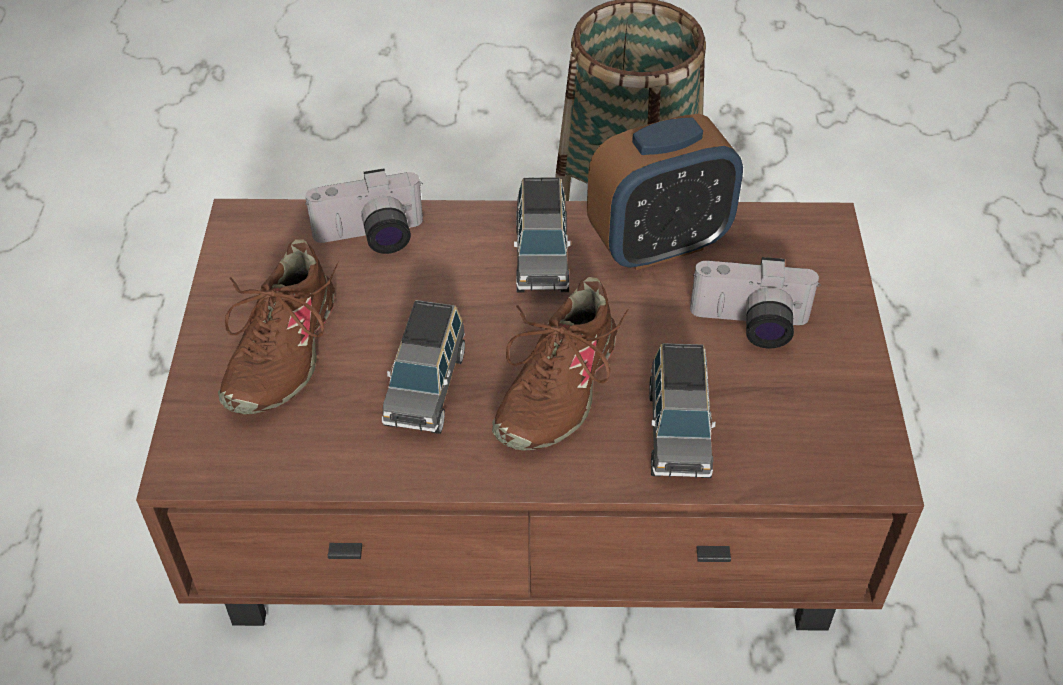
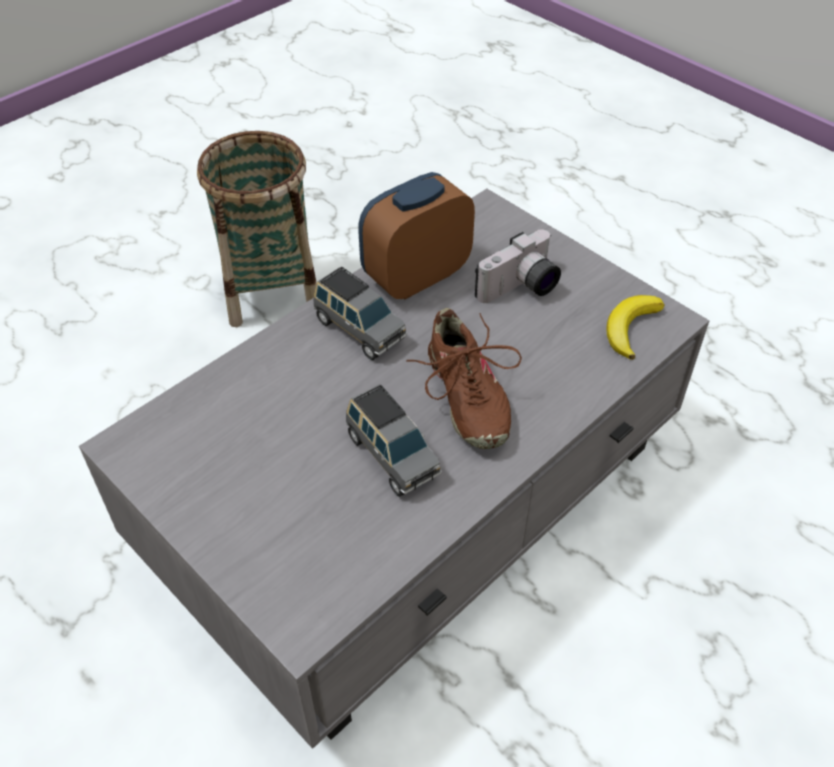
camera: 45 degrees left, 0 degrees up
brown coffee table [136,199,924,631] -> grey coffee table [79,189,709,749]
brown shoe [218,239,338,414] -> none
camera [305,169,423,254] -> none
alarm clock [587,114,743,270] -> alarm clock turned 150 degrees counterclockwise [358,172,475,299]
grey toy car [649,343,716,478] -> none
none -> banana [606,295,665,360]

